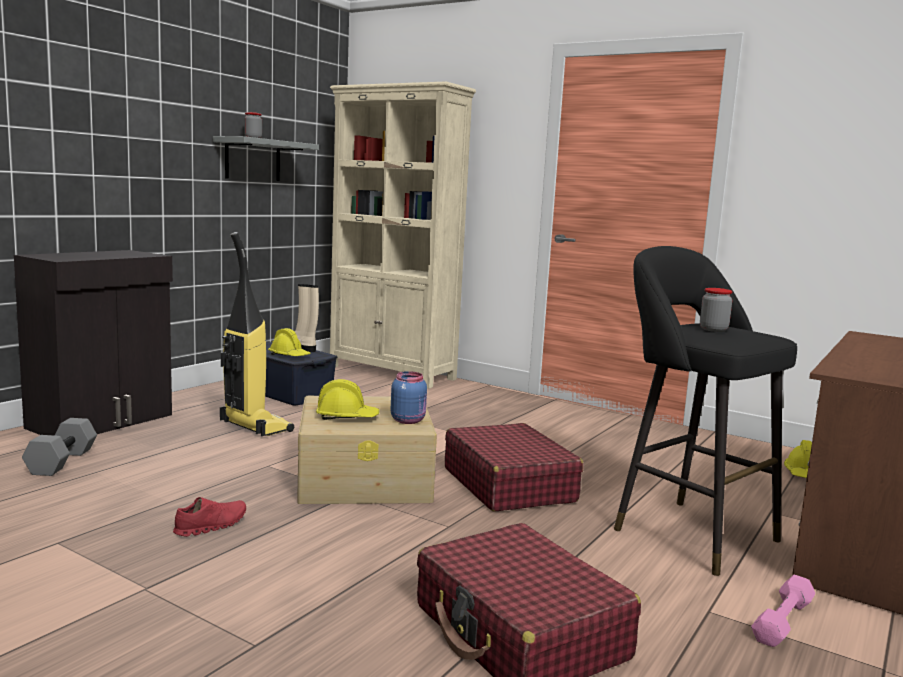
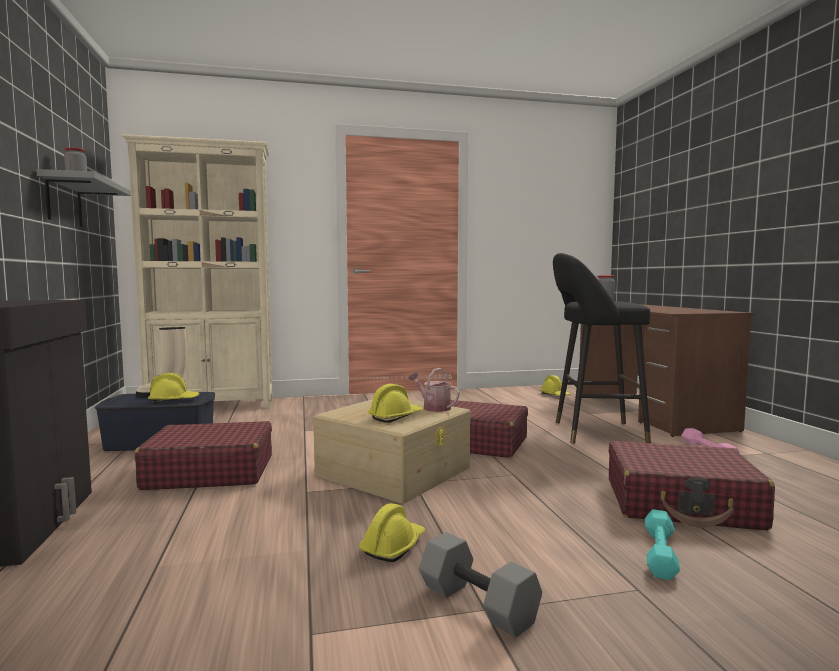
camera: 45 degrees left, 5 degrees down
grey dumbbell [22,418,97,476] -> grey dumbbell moved to [419,532,542,638]
red shoe [173,497,246,537] -> yellow hard hat [359,503,425,562]
vacuum cleaner [220,232,294,436] -> red suitcase [135,421,272,490]
blue jar [391,371,427,424] -> watering can [408,368,460,412]
none -> turquoise dumbbell [645,509,680,580]

